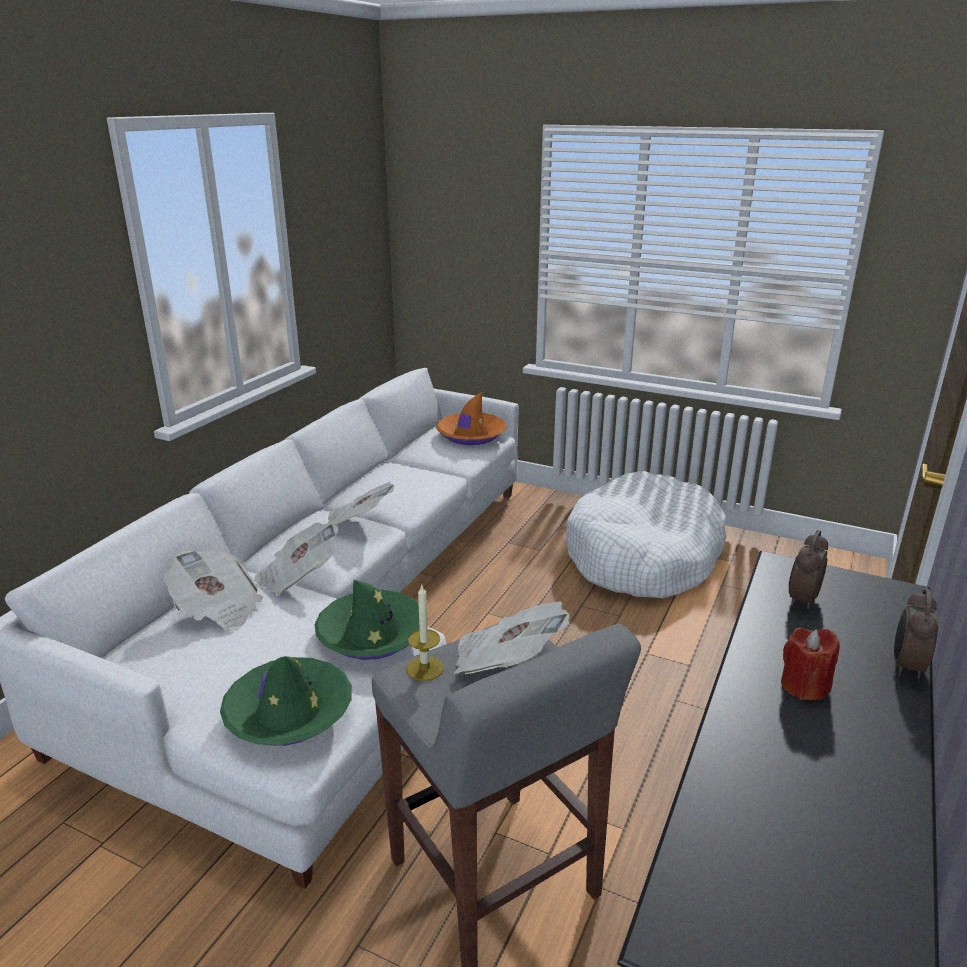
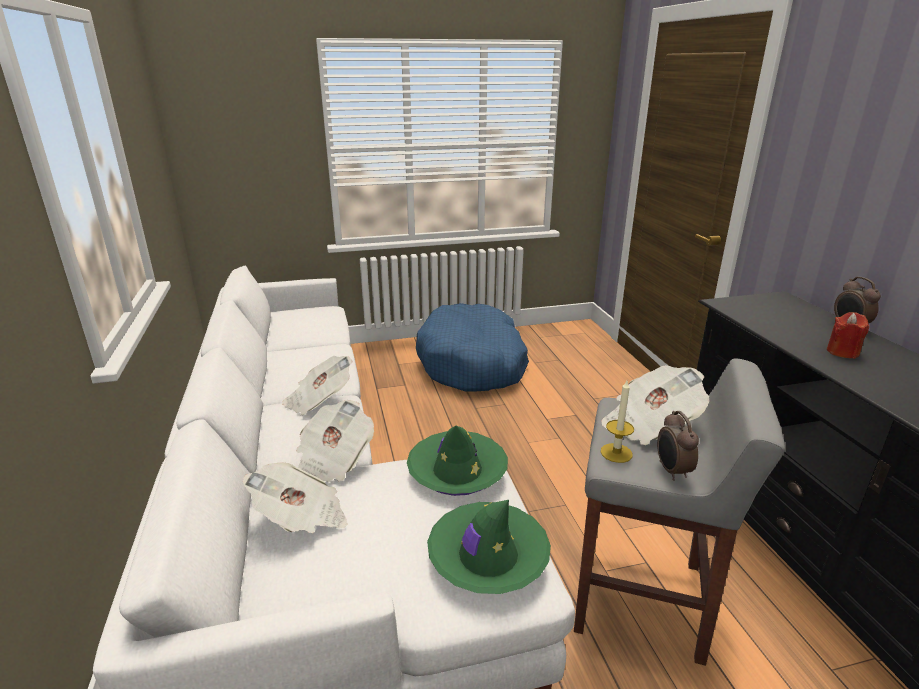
camera: 40 degrees left, 0 degrees up
orange hat [436,392,507,445] -> none
white dog bed [566,471,727,598] -> blue dog bed [416,303,529,392]
alarm clock [789,530,828,609] -> alarm clock moved to [657,411,699,481]

